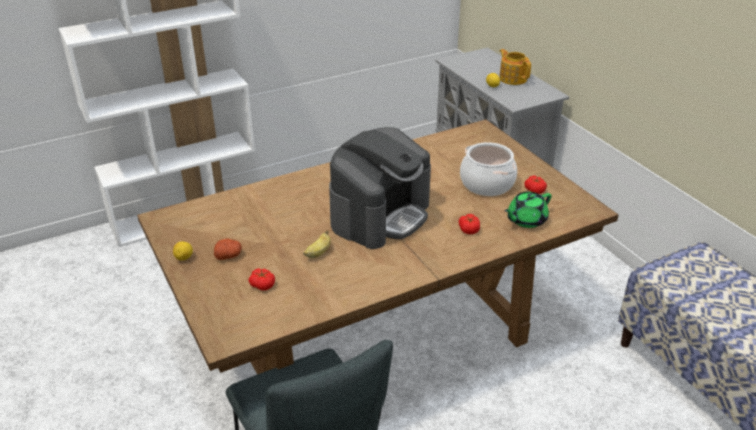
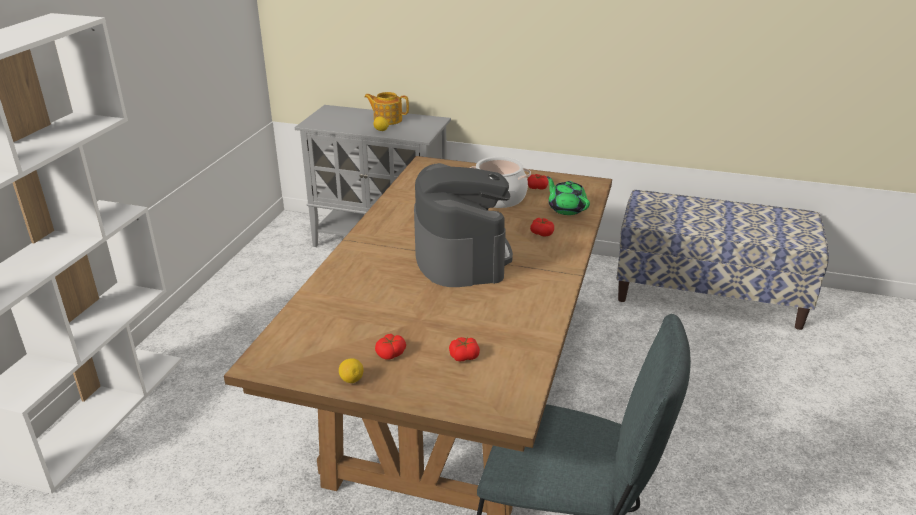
camera: 45 degrees left, 5 degrees down
potato [214,239,242,260] -> tomato [375,334,406,360]
banana [303,230,331,258] -> none
green teapot [504,192,552,228] -> green teapot turned 135 degrees clockwise [547,176,590,215]

